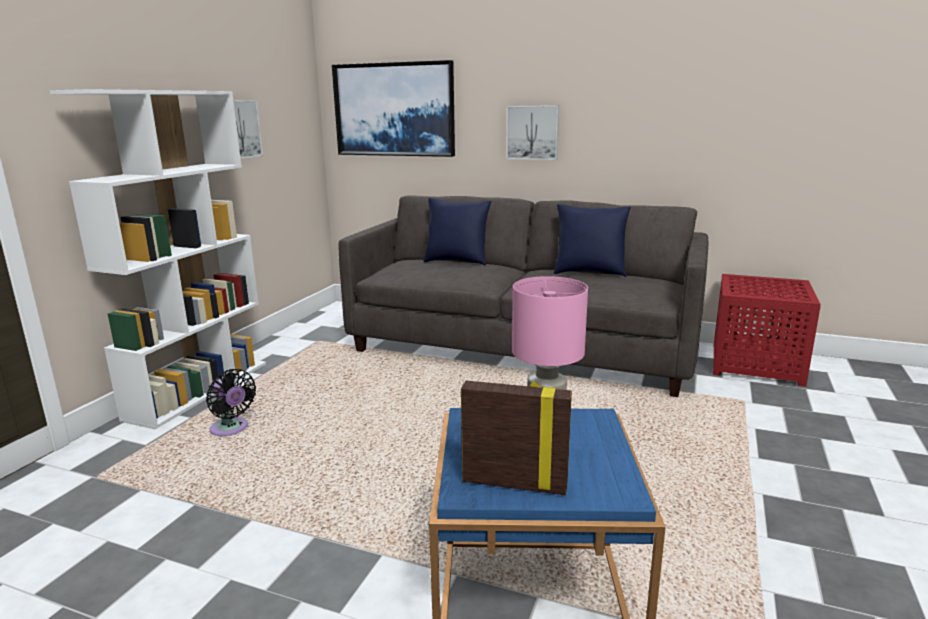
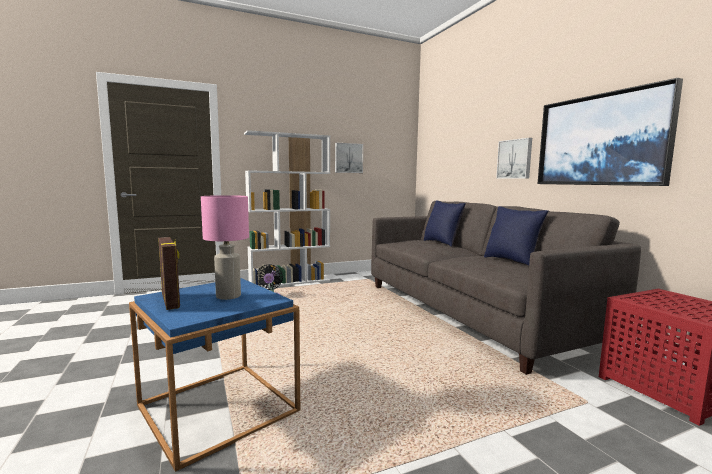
camera: 45 degrees right, 10 degrees down
picture [332,60,455,157] -> picture moved to [537,78,683,186]

